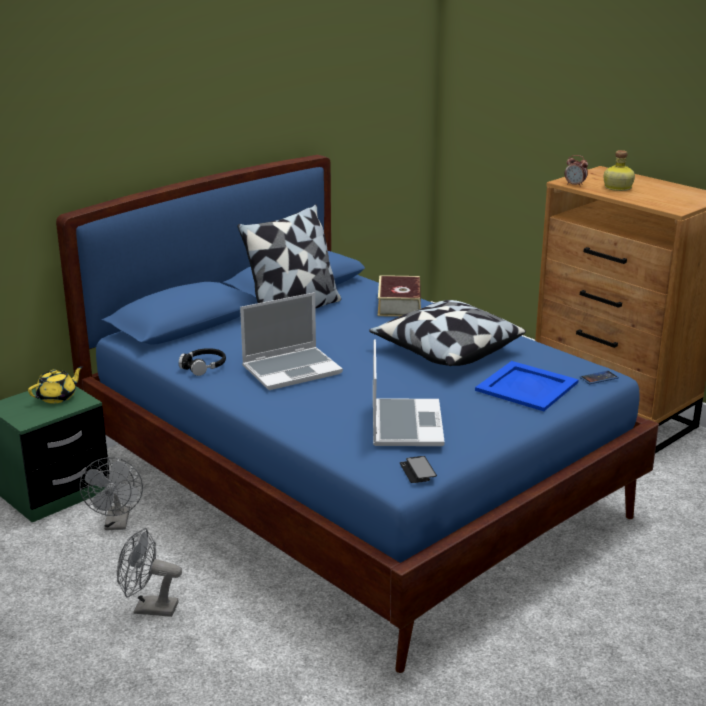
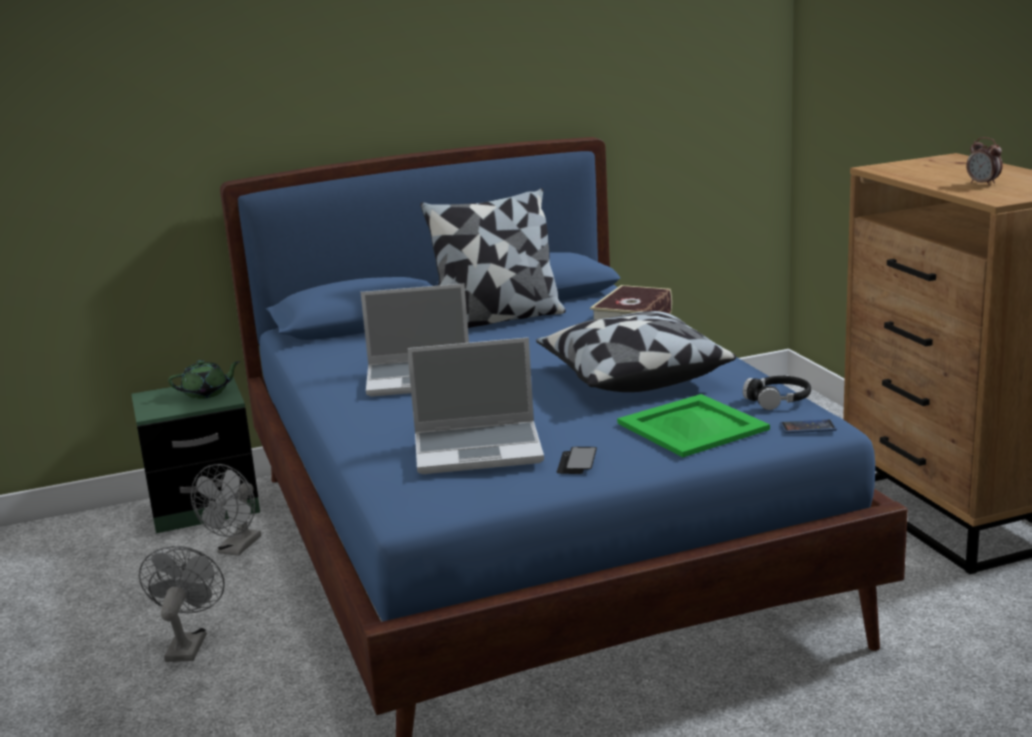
camera: 25 degrees right, 5 degrees down
yellow teapot [28,366,83,404] -> green teapot [168,360,240,399]
grey fan [117,528,182,617] -> grey fan turned 60 degrees clockwise [139,546,225,662]
black headphones [179,348,226,376] -> black headphones moved to [743,376,811,410]
laptop [373,339,445,446] -> laptop turned 60 degrees clockwise [407,337,544,474]
phone [400,456,437,483] -> phone moved to [556,447,597,474]
blue tray [475,361,579,411] -> green tray [617,394,770,457]
alarm clock [564,155,588,187] -> alarm clock moved to [966,137,1003,186]
bottle [604,150,635,191] -> none

